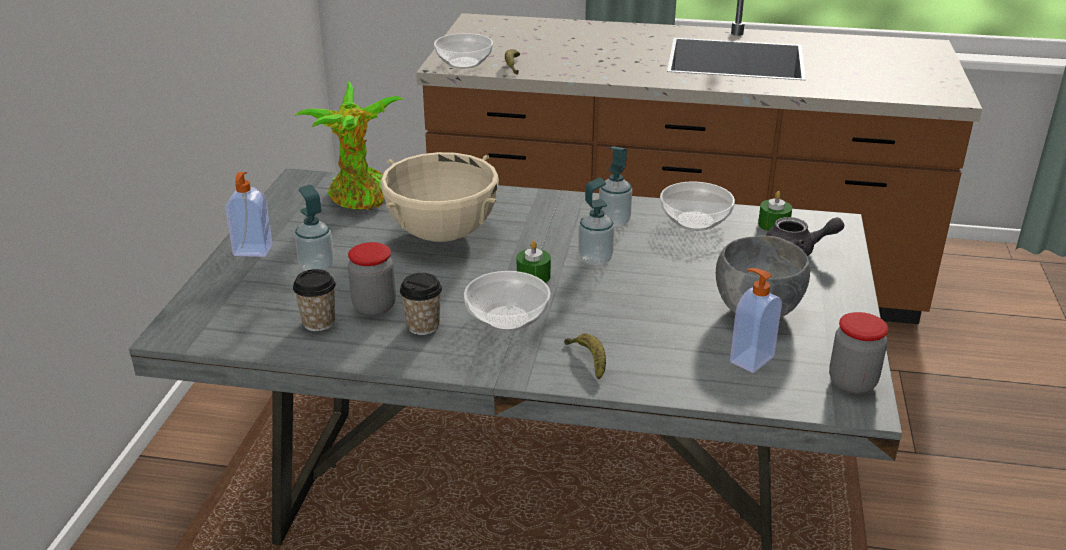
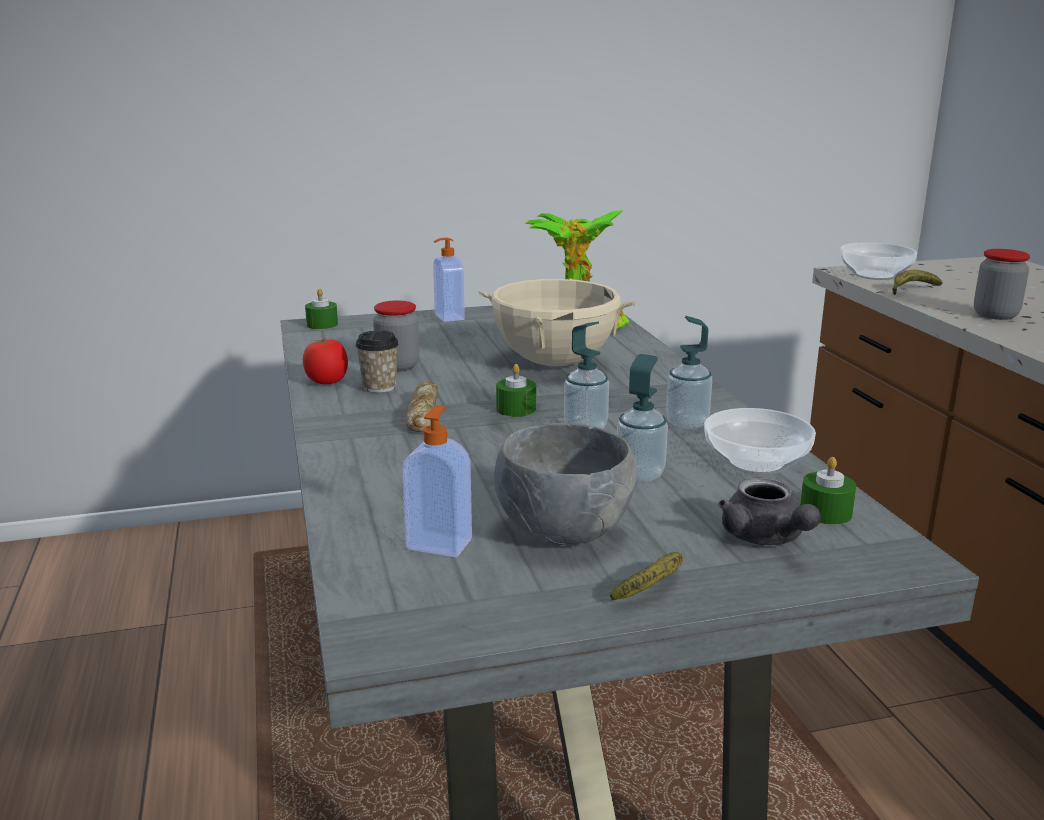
camera: 65 degrees right, 10 degrees down
cup [293,269,336,331] -> none
soap dispenser [295,185,334,271] -> soap dispenser moved to [617,354,668,483]
bowl [464,271,550,332] -> bread [406,381,438,432]
banana [564,334,606,379] -> banana moved to [610,552,683,600]
jar [829,312,888,394] -> jar moved to [974,249,1030,320]
none -> tomato [303,338,348,384]
none -> green candle [305,289,338,329]

